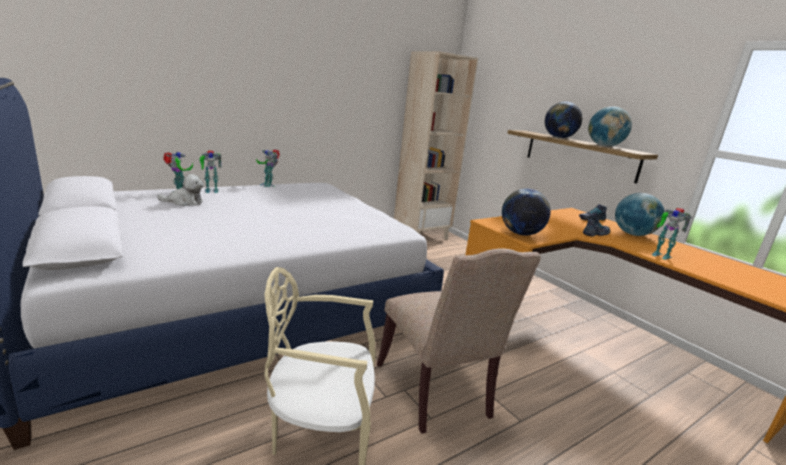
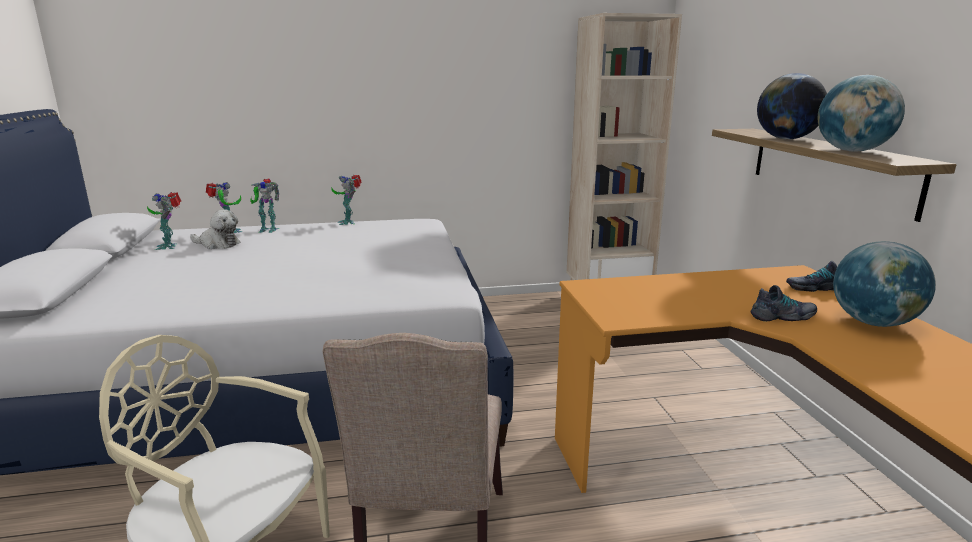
camera: 25 degrees right, 0 degrees up
globe [502,188,551,236] -> none
toy robot [652,208,692,260] -> toy robot moved to [147,192,181,250]

